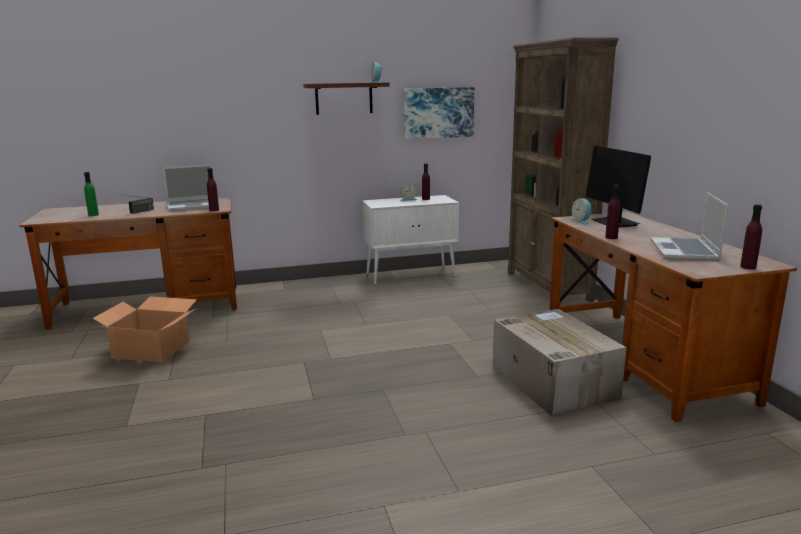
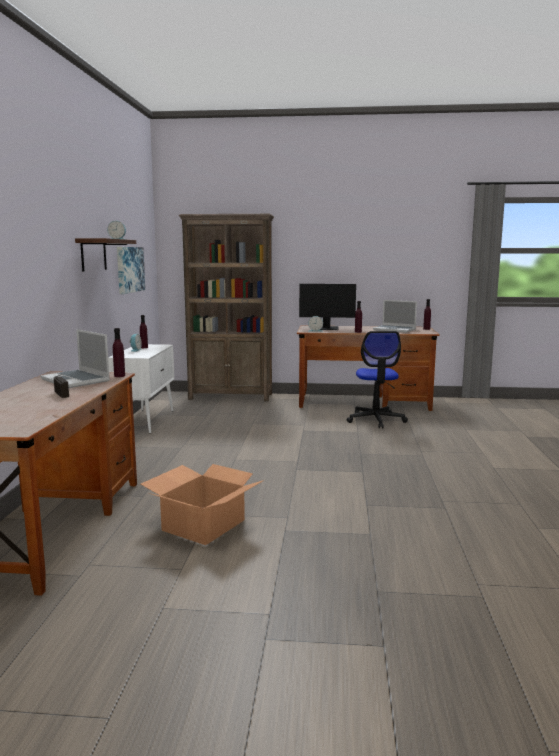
camera: 70 degrees left, 5 degrees down
green bottle [84,172,99,216] -> none
laptop [163,165,219,212] -> laptop turned 135 degrees clockwise [40,329,110,388]
cardboard box [493,309,627,416] -> office chair [347,331,408,428]

